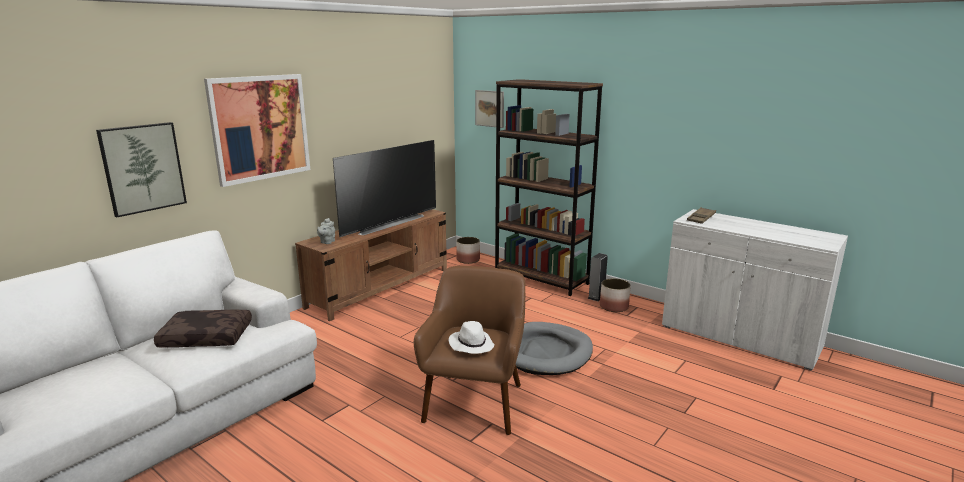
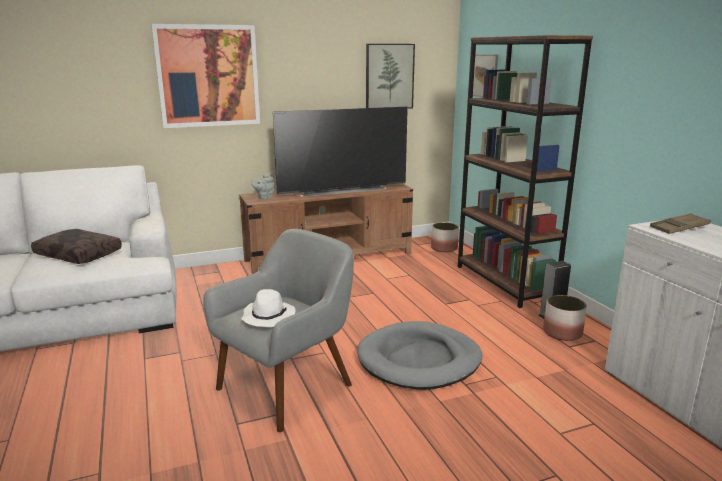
camera: 30 degrees right, 0 degrees up
picture [96,122,187,217] -> picture moved to [366,44,415,109]
brown armchair [414,266,525,435] -> grey armchair [203,229,354,433]

